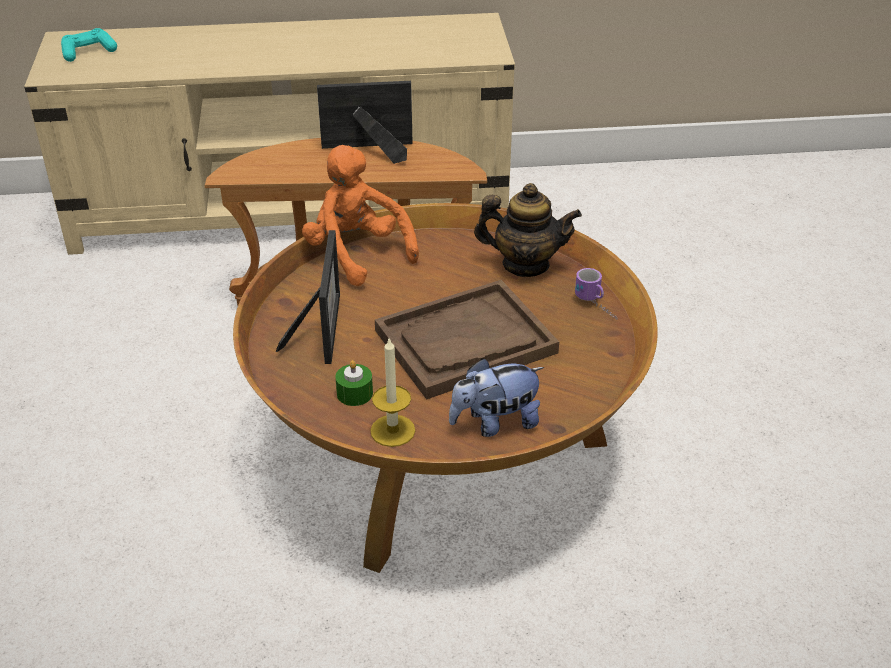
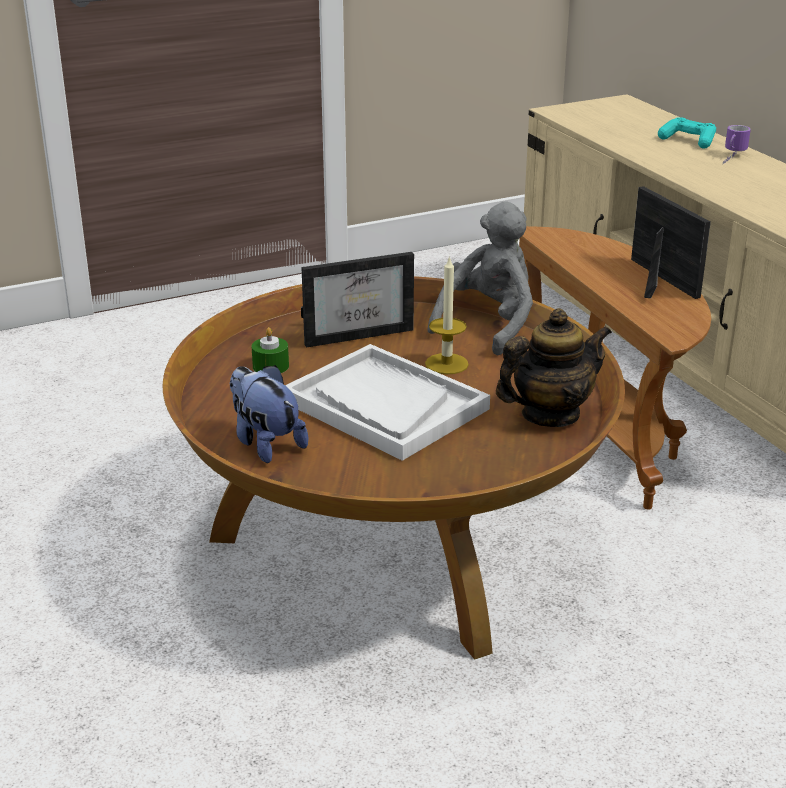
camera: 70 degrees right, 10 degrees down
turquoise game controller [61,28,117,62] -> turquoise game controller moved to [658,117,716,149]
orange plush toy [302,145,419,286] -> grey plush toy [428,201,533,355]
candle [370,339,415,447] -> candle moved to [425,255,469,374]
brown tray [375,280,559,399] -> white tray [285,344,490,461]
teapot [474,183,582,277] -> teapot turned 105 degrees counterclockwise [496,308,612,427]
mug [575,268,617,320] -> mug moved to [723,125,751,164]

